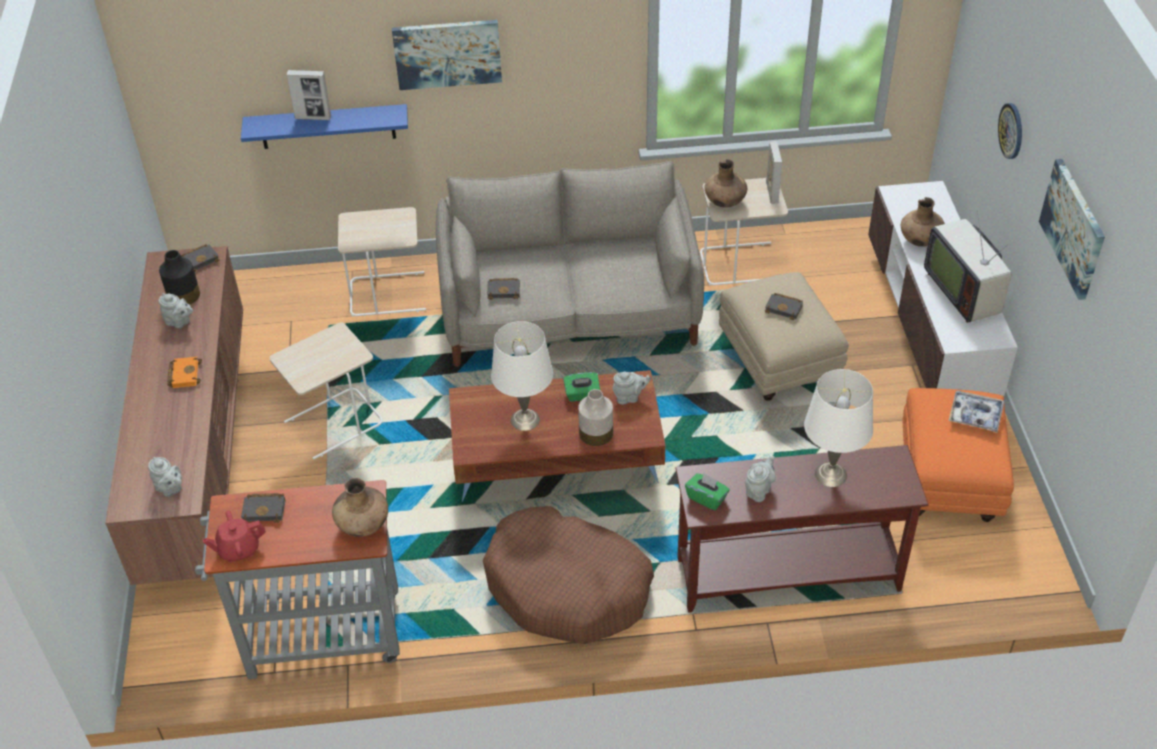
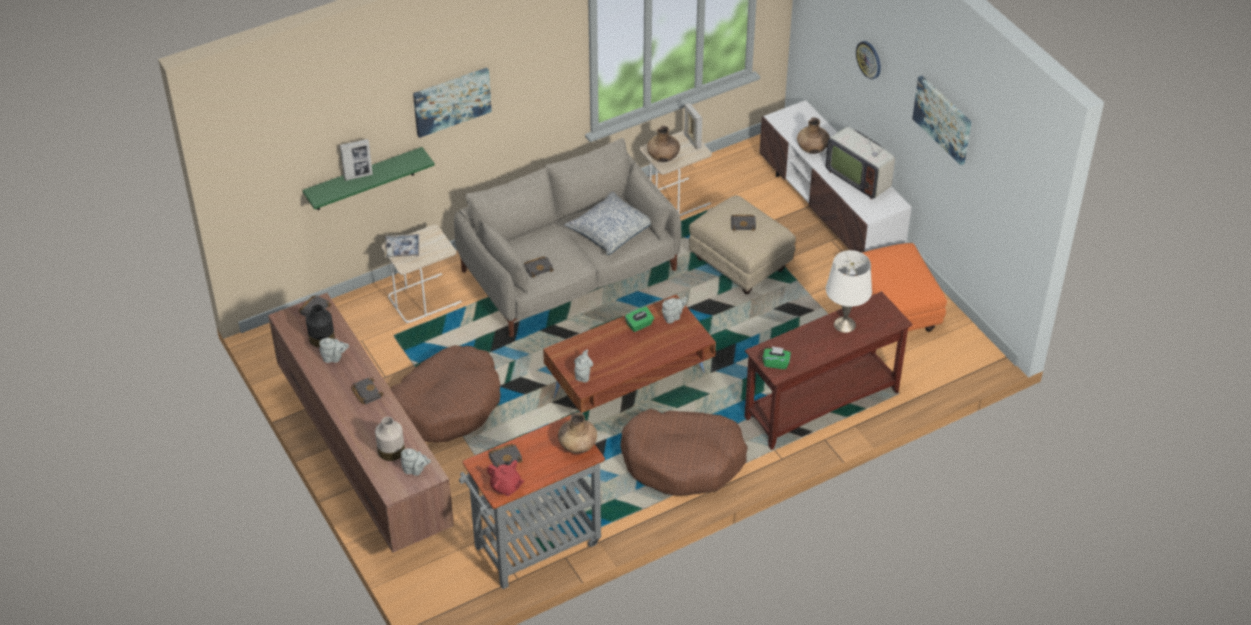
camera: 25 degrees left, 0 degrees up
orange book [167,357,202,388] -> black book [351,378,383,404]
red teapot [203,510,266,563] -> red teapot turned 105 degrees counterclockwise [487,460,525,496]
blue shelf [241,104,408,149] -> green shelf [303,147,435,210]
beige side table [269,322,383,459] -> brown dog bed [391,345,501,443]
white table lamp [491,321,553,431] -> none
beige vase [578,389,613,446] -> beige vase moved to [375,417,405,461]
grey teapot [745,456,776,502] -> grey teapot moved to [574,350,593,383]
tray [948,391,1004,433] -> tray moved to [385,234,419,258]
none -> pillow [564,192,651,255]

